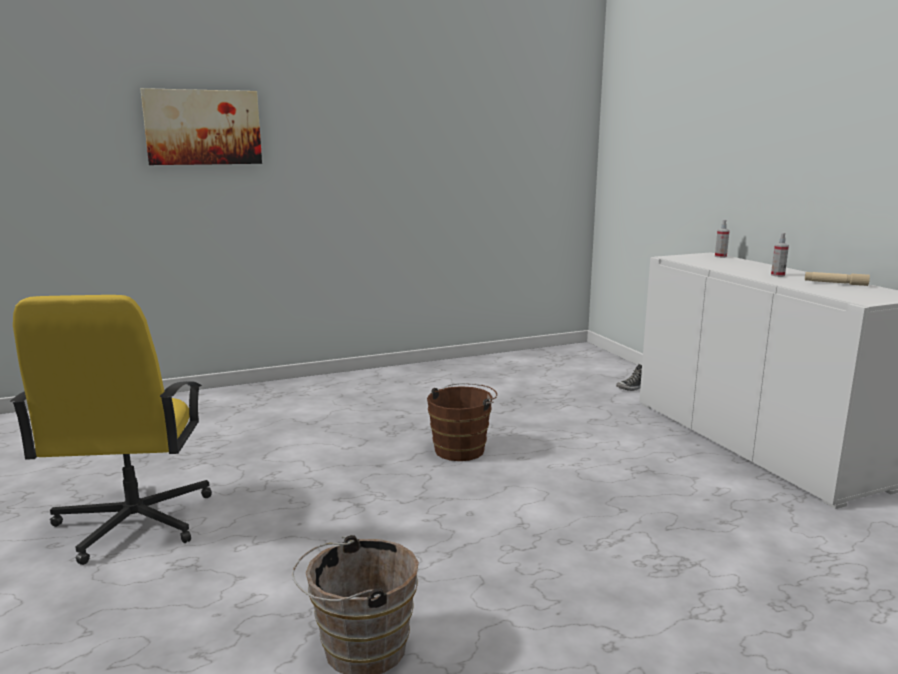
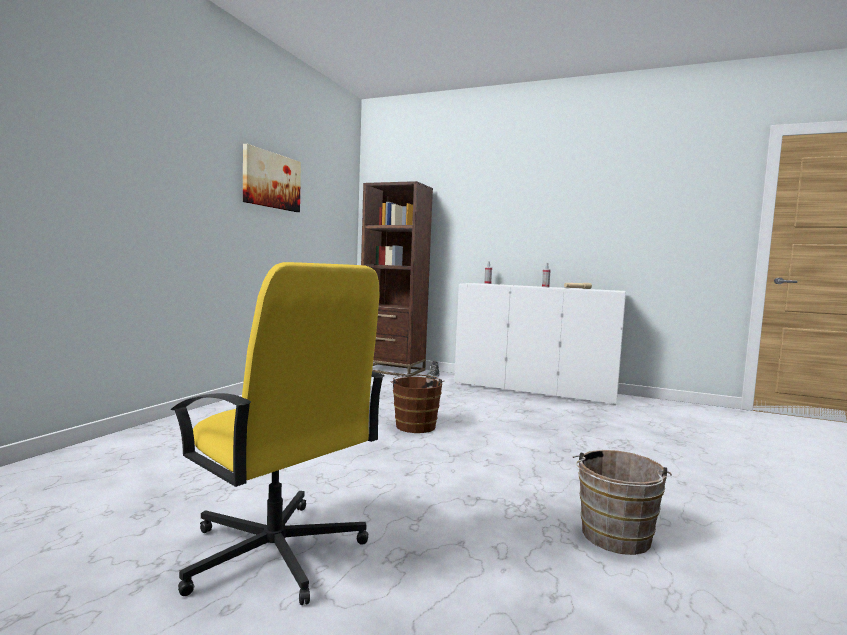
camera: 45 degrees left, 10 degrees down
picture [140,88,262,165] -> picture moved to [243,144,301,212]
none -> brown bookcase [361,181,433,377]

